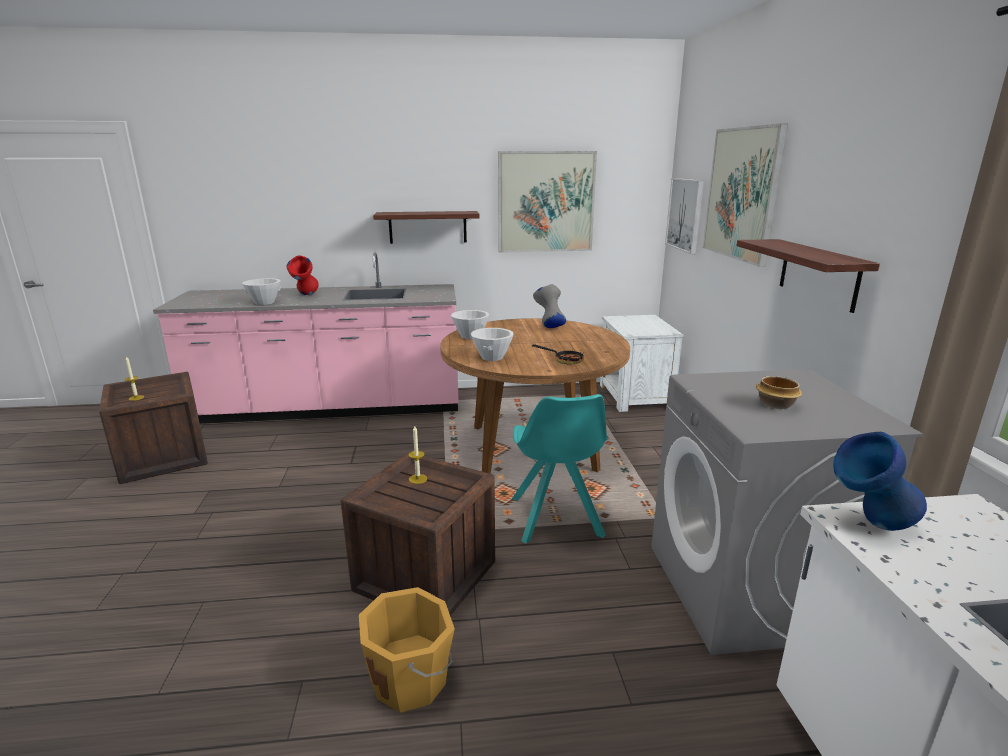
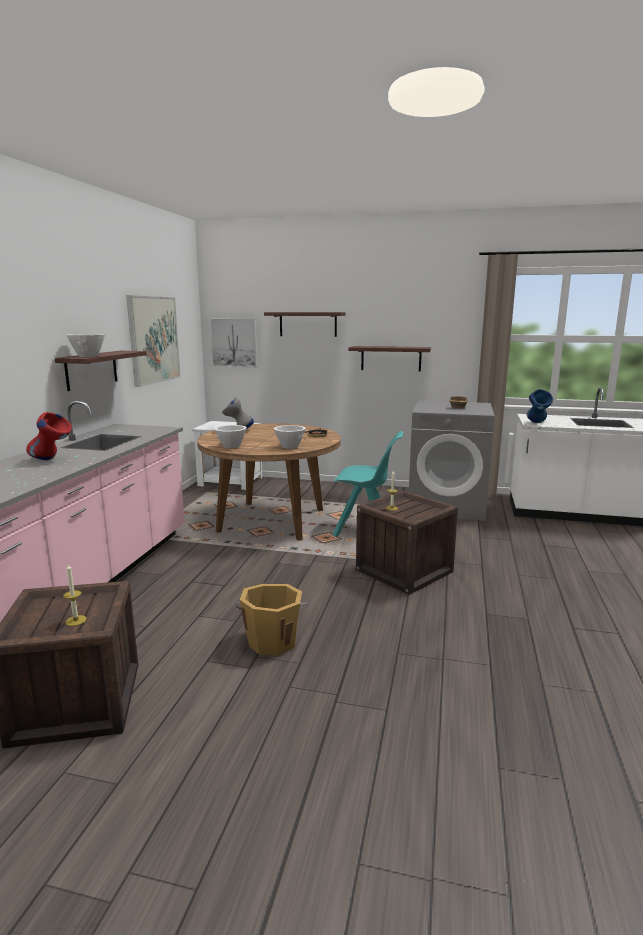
camera: 70 degrees left, 5 degrees down
white bowl [242,278,281,305] -> white bowl moved to [67,334,105,357]
orange bucket [359,587,455,713] -> orange bucket moved to [235,584,309,656]
picture [703,123,788,267] -> shelf [264,312,346,337]

